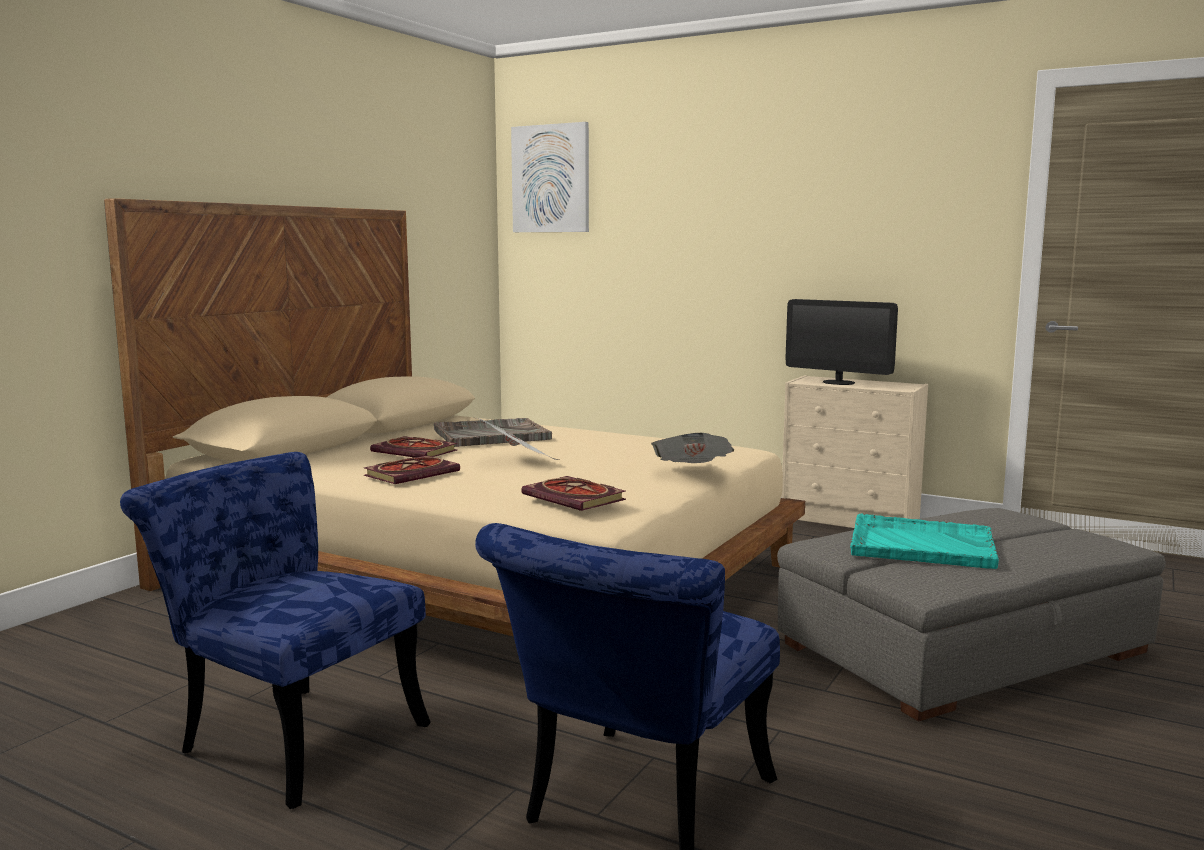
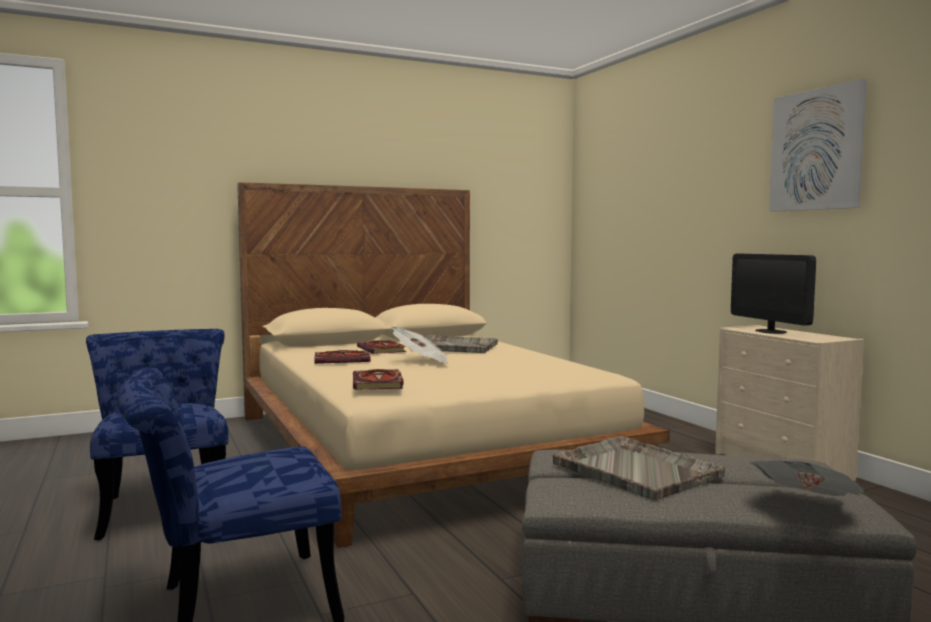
camera: 35 degrees right, 5 degrees down
picture [511,122,589,232] -> picture moved to [769,79,867,212]
newspaper [651,433,734,463] -> newspaper moved to [750,461,867,496]
turquoise tray [850,514,999,569] -> grey tray [553,436,725,500]

